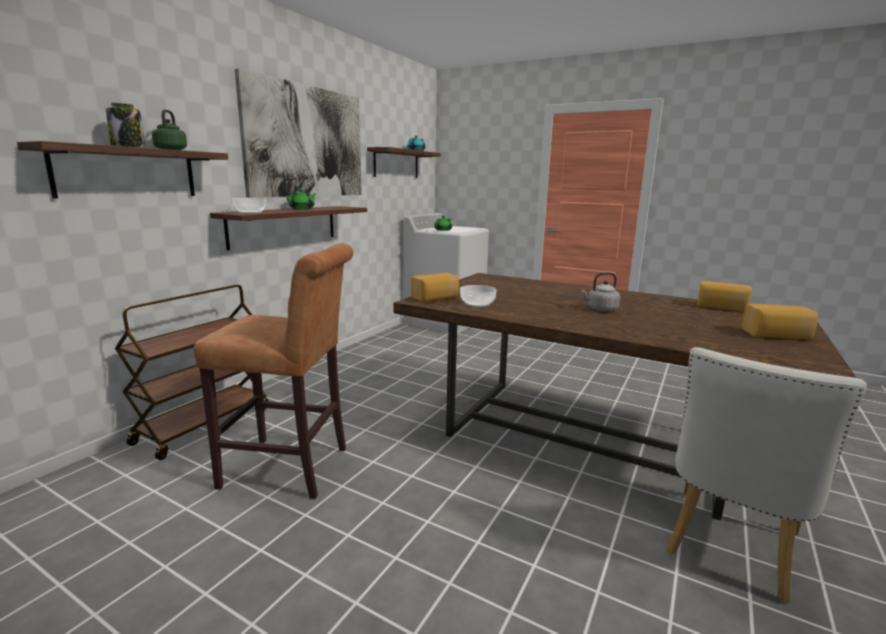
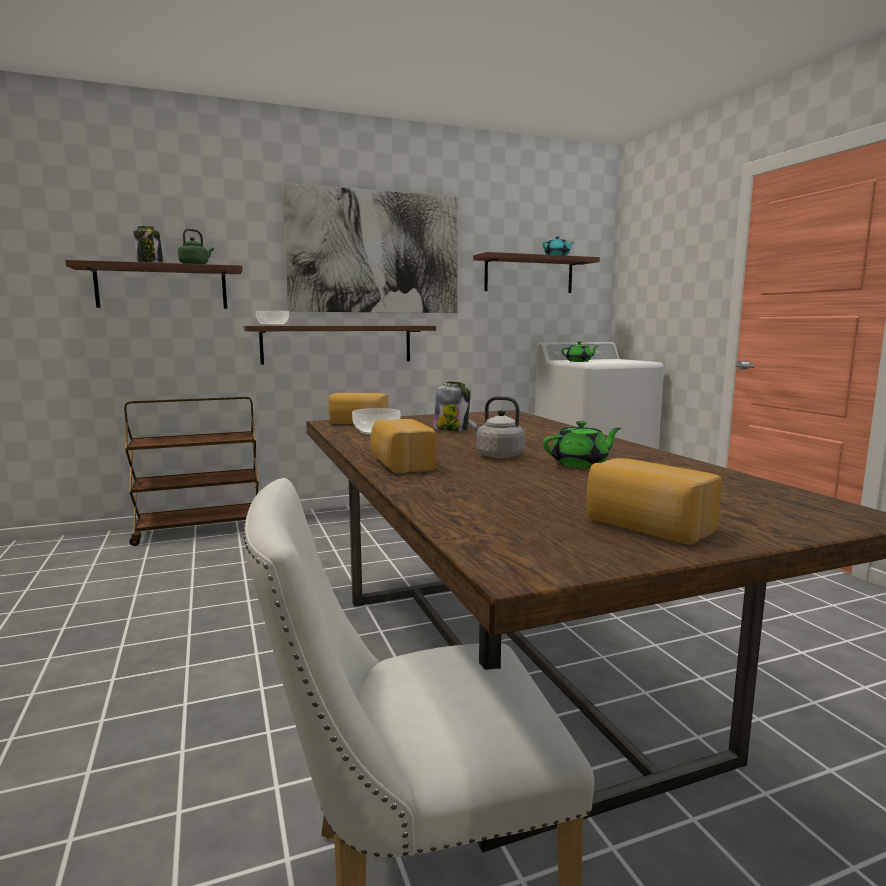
camera: 40 degrees right, 5 degrees down
brown stool [194,243,353,499] -> none
green teapot [287,189,316,210] -> green teapot moved to [543,421,621,468]
bread [697,281,752,312] -> bread moved to [370,419,436,474]
none -> jar [433,382,471,431]

